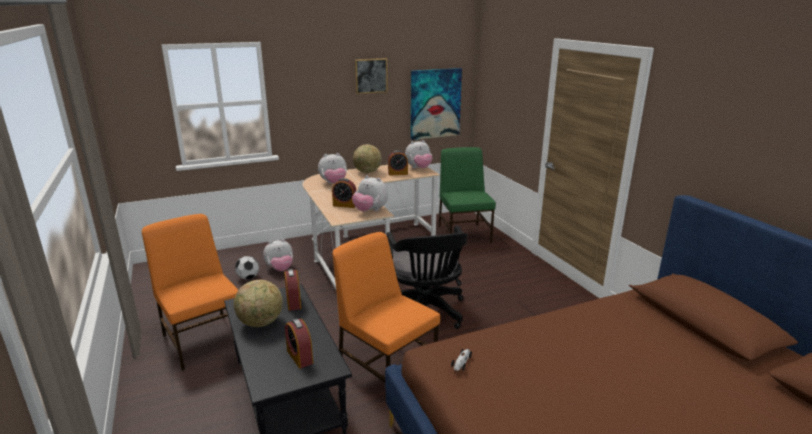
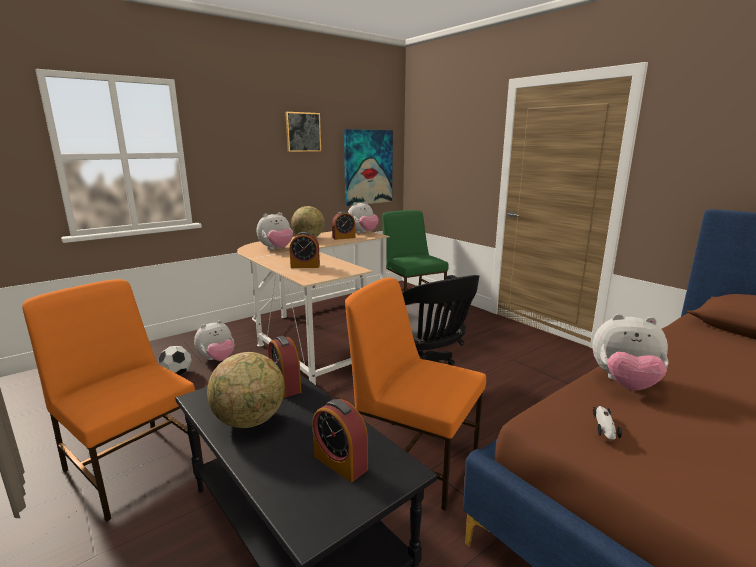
camera: 15 degrees left, 5 degrees down
plush toy [352,175,388,212] -> plush toy moved to [593,314,669,390]

